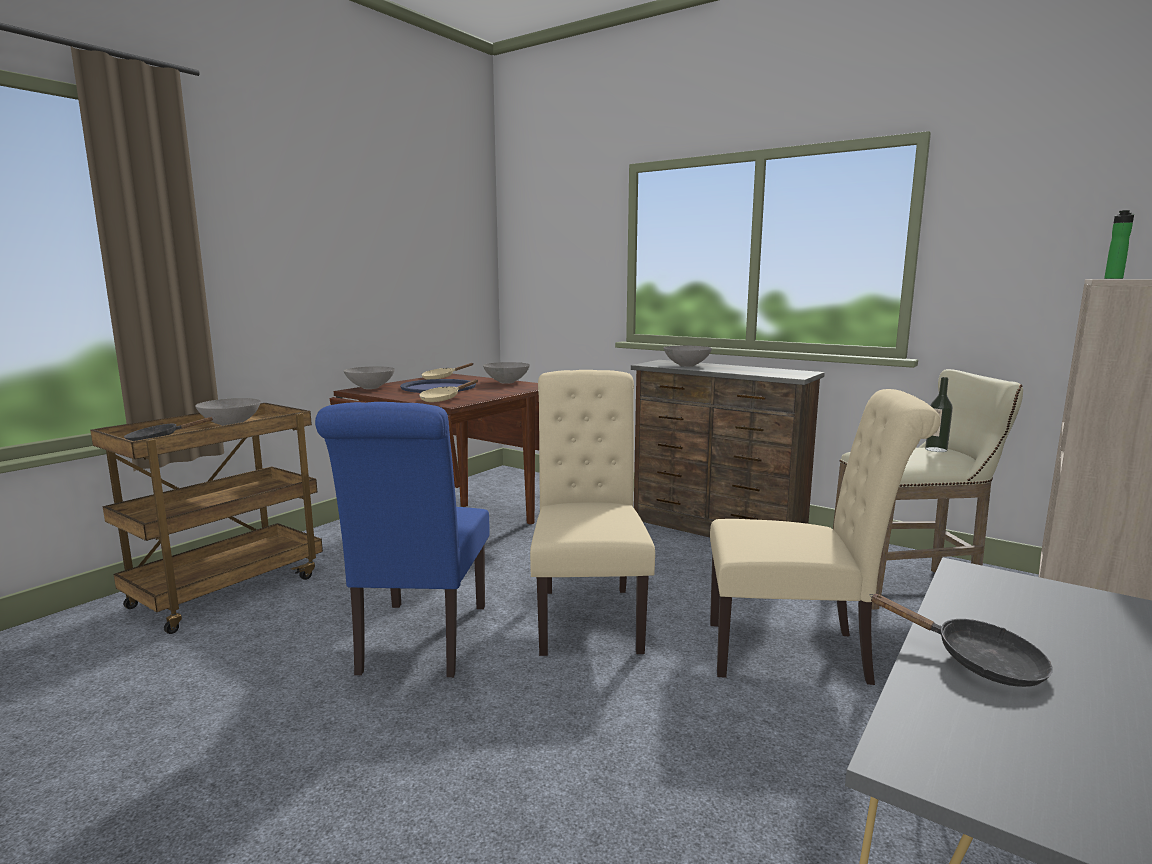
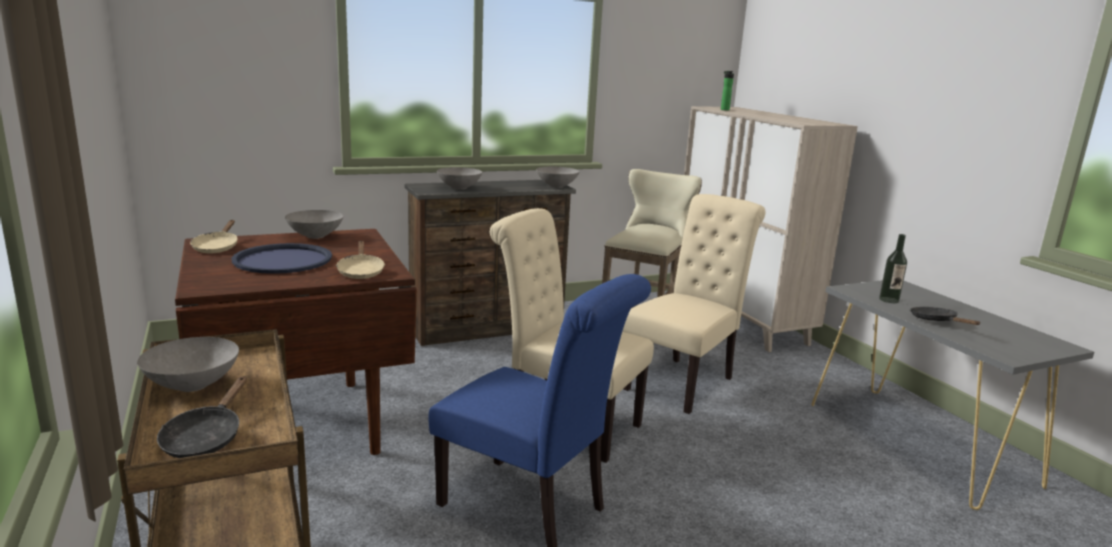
camera: 60 degrees left, 5 degrees up
grey bowl [344,366,395,389] -> grey bowl moved to [536,167,579,188]
black frying pan [870,594,1053,687] -> black frying pan turned 90 degrees counterclockwise [911,307,980,325]
bottle [925,377,953,452] -> bottle moved to [879,234,907,303]

